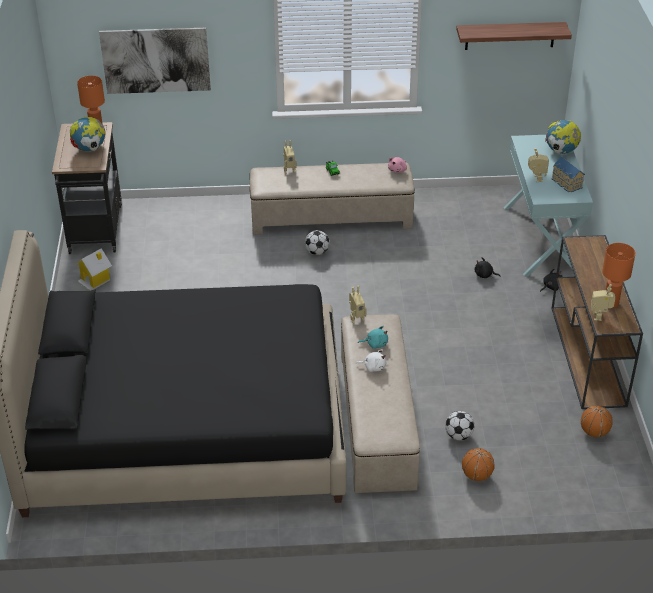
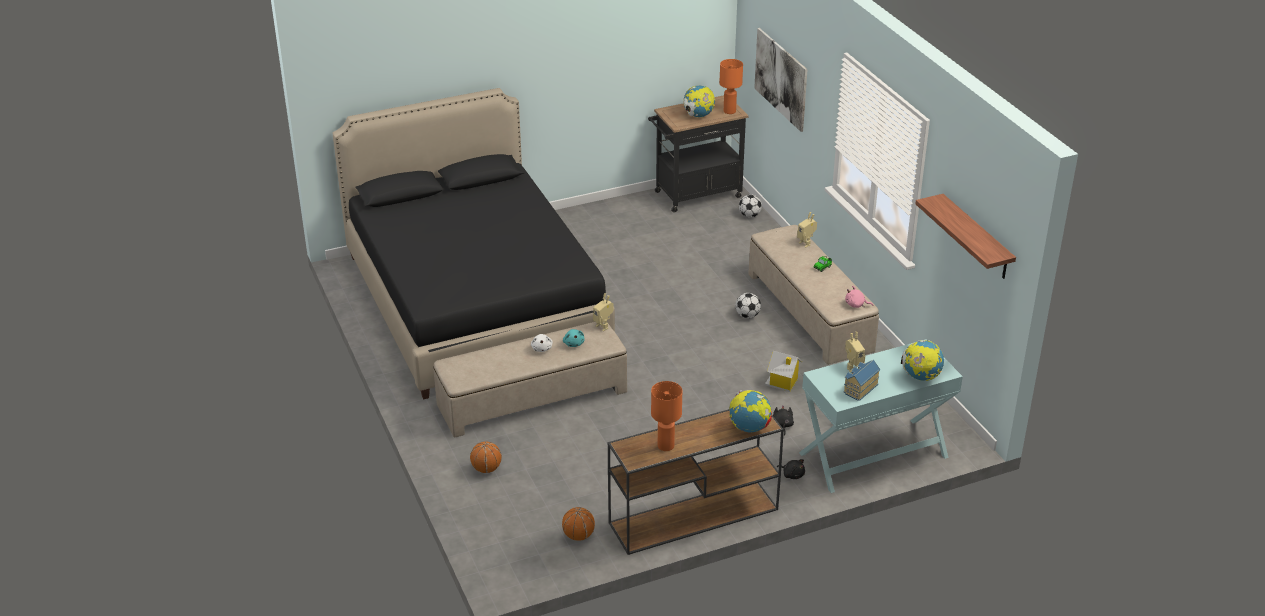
camera: 70 degrees right, 5 degrees down
toy house [75,248,112,291] -> toy house moved to [765,351,802,392]
football [445,411,475,440] -> football moved to [739,194,762,218]
toy robot [591,284,615,321] -> none
none -> globe [729,390,772,433]

